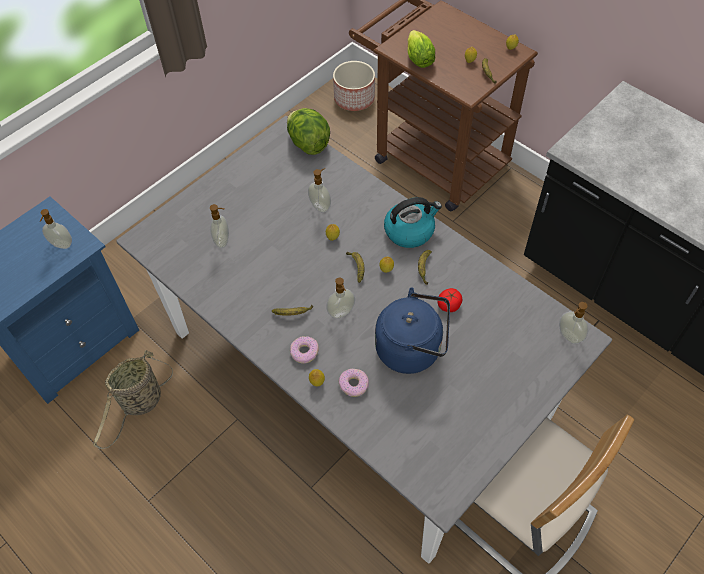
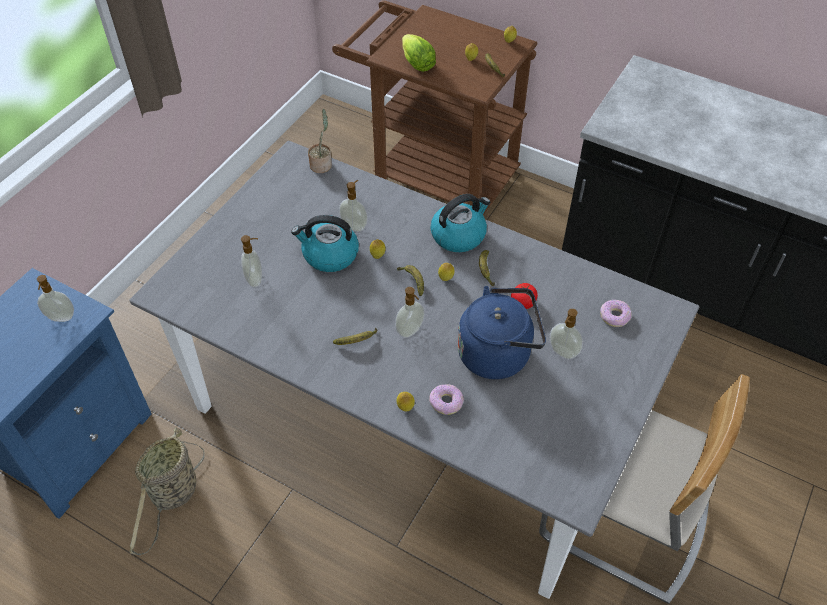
camera: 15 degrees left, 5 degrees down
lettuce [287,108,330,155] -> potted plant [308,109,332,173]
donut [290,336,319,364] -> donut moved to [601,300,632,327]
planter [333,61,375,111] -> none
soap dispenser [559,302,588,344] -> soap dispenser moved to [550,309,583,359]
none -> kettle [291,215,359,272]

